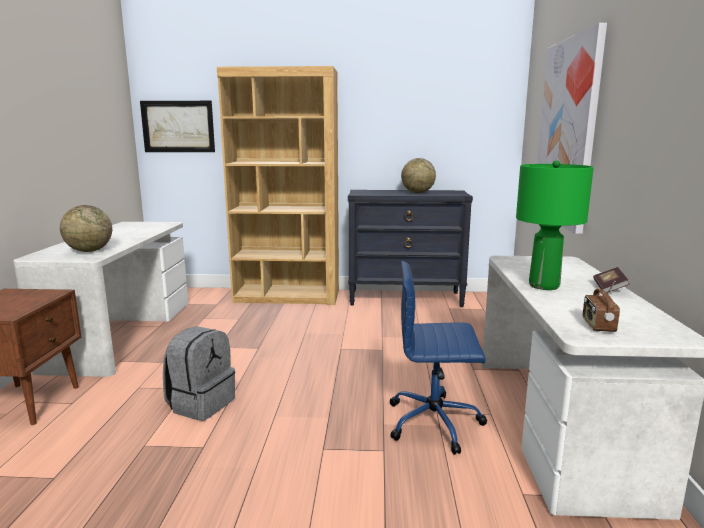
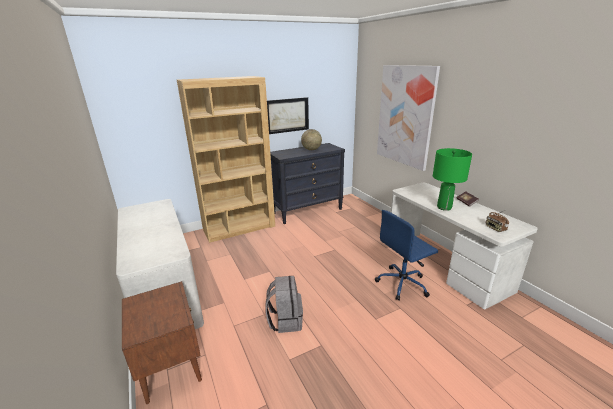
camera: 30 degrees left, 10 degrees up
globe [60,205,112,252] -> none
picture [140,101,215,152] -> picture moved to [267,97,309,134]

